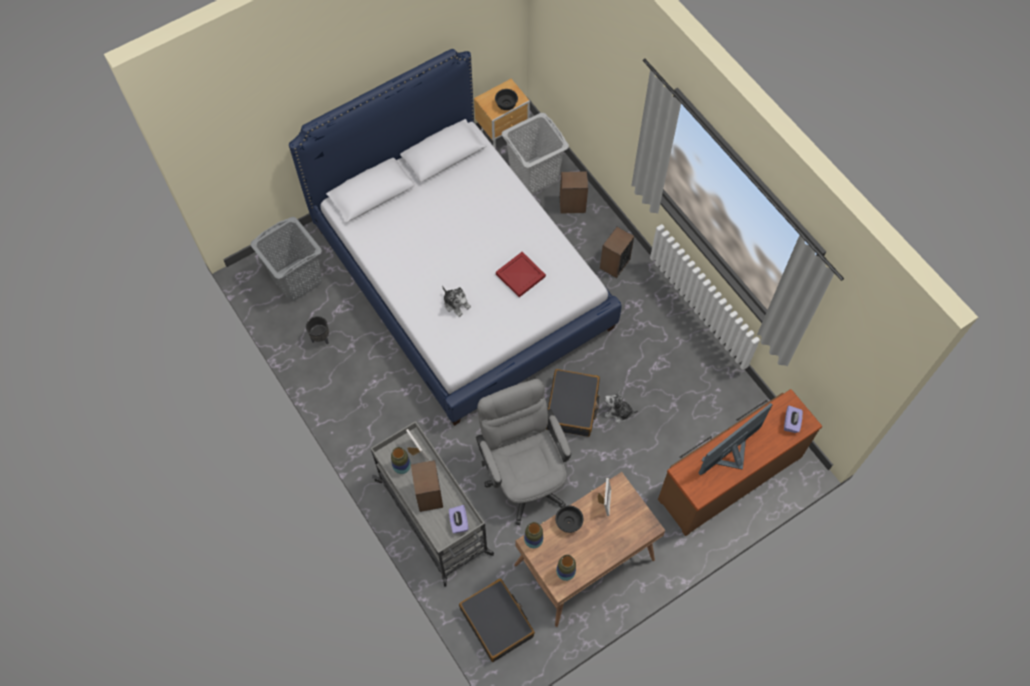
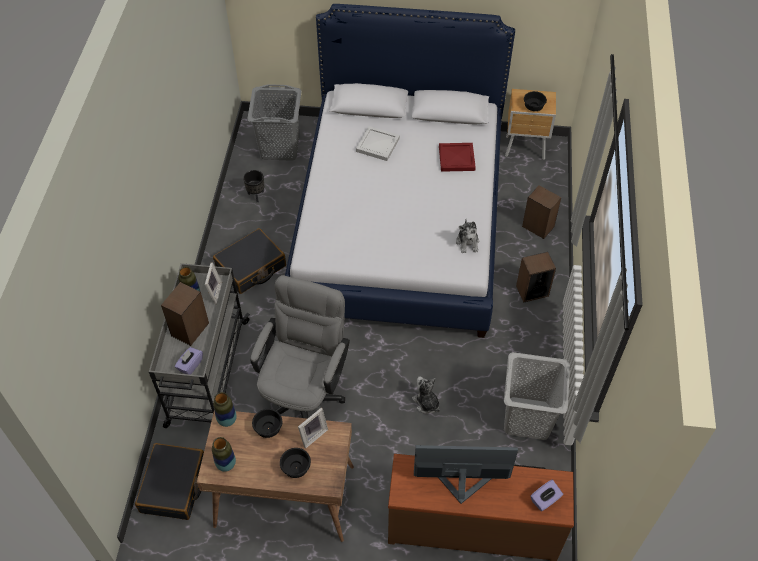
camera: 40 degrees right, 10 degrees down
plush toy [442,285,471,317] -> plush toy moved to [456,220,479,253]
red tray [496,252,546,297] -> red tray moved to [439,143,476,172]
grey laundry basket [502,113,569,194] -> grey laundry basket moved to [504,352,570,440]
black suitcase [546,369,600,437] -> black suitcase moved to [213,228,286,294]
none -> black bowl [280,448,311,478]
none -> white tray [356,126,400,161]

